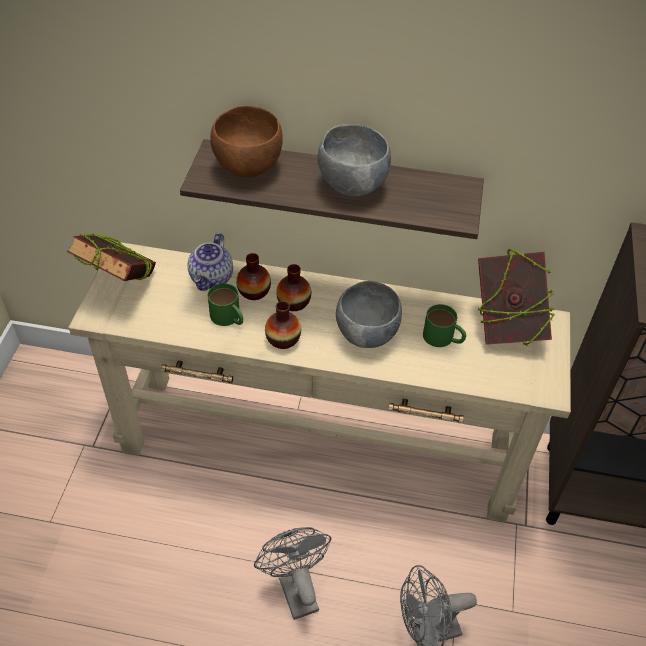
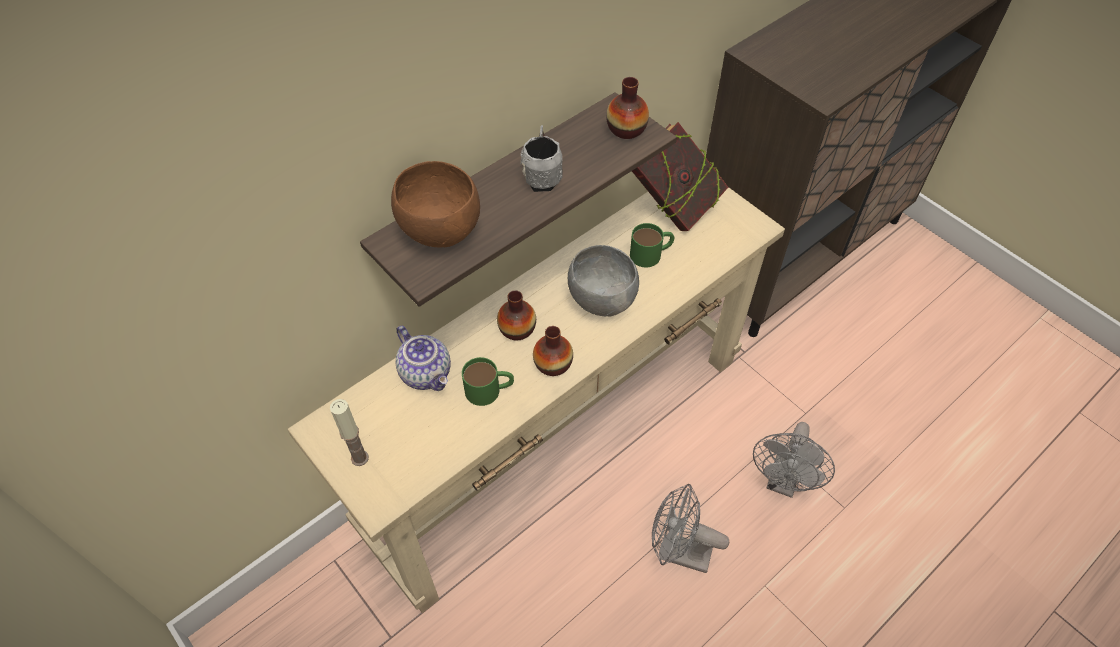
camera: 50 degrees left, 5 degrees up
book [67,233,156,281] -> candle [330,399,369,466]
vase [236,253,271,300] -> vase moved to [606,77,649,139]
grey bowl [318,124,391,197] -> grey mug [520,125,563,192]

